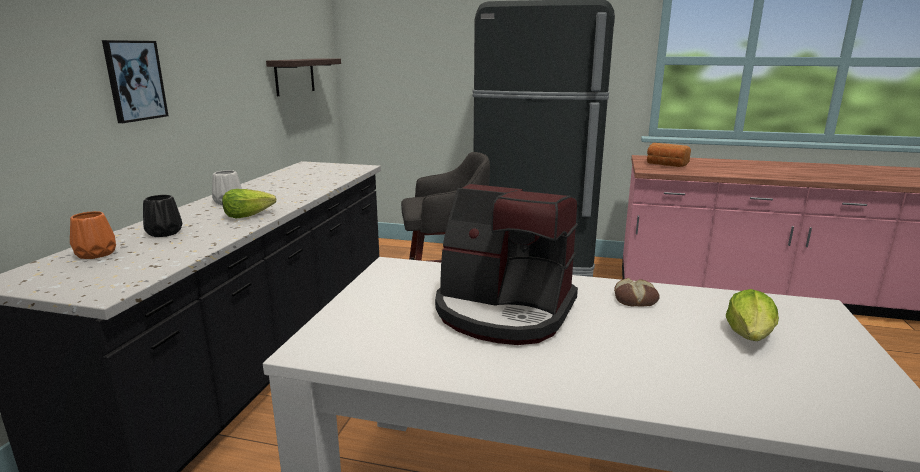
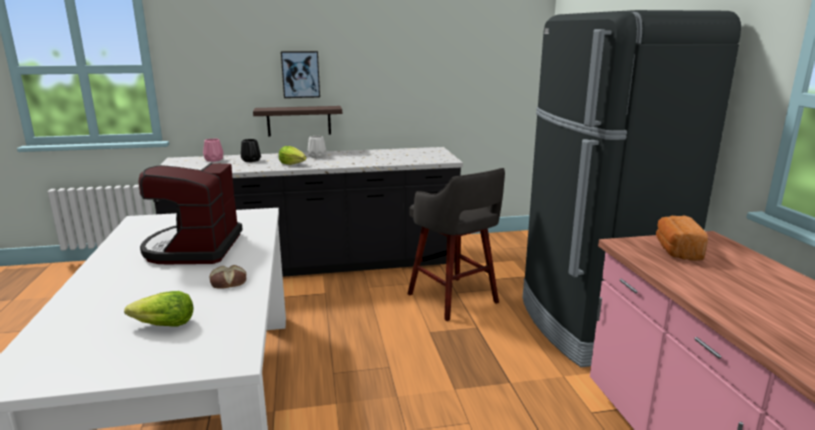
camera: 65 degrees right, 0 degrees up
orange vase [70,211,116,259] -> pink vase [203,139,223,162]
shelf [266,58,341,96] -> shelf moved to [253,106,342,137]

